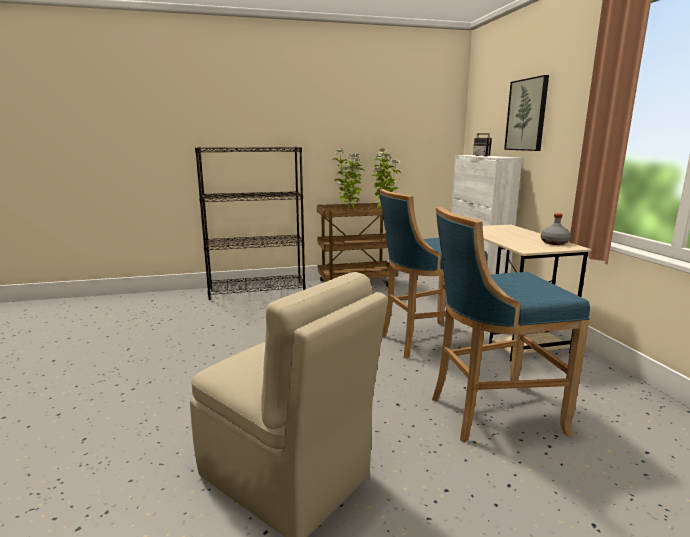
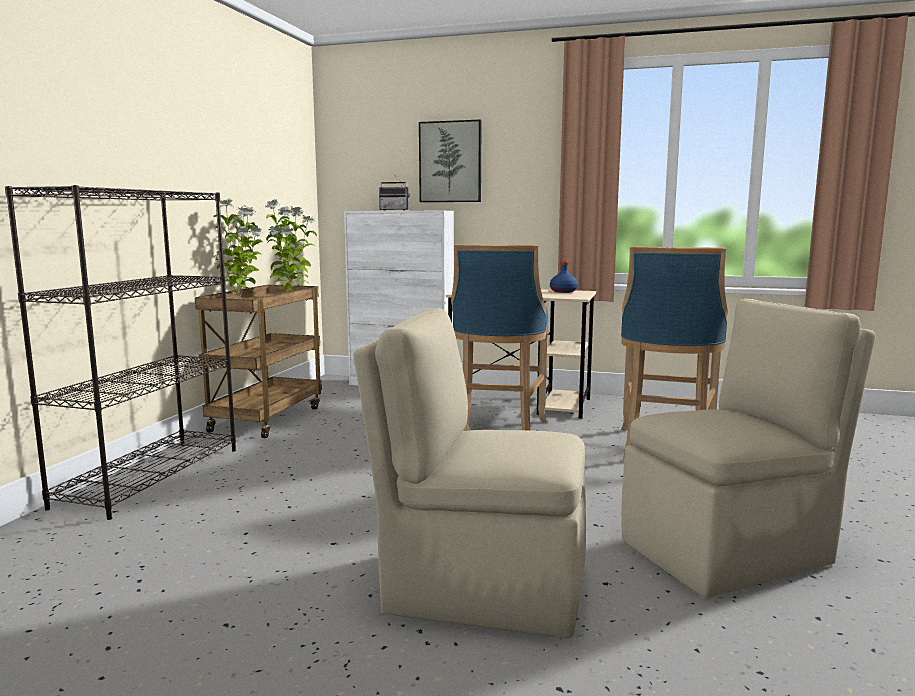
camera: 60 degrees left, 5 degrees down
grey bottle [541,213,571,245] -> blue bottle [550,261,578,293]
none -> beige chair [353,308,586,638]

